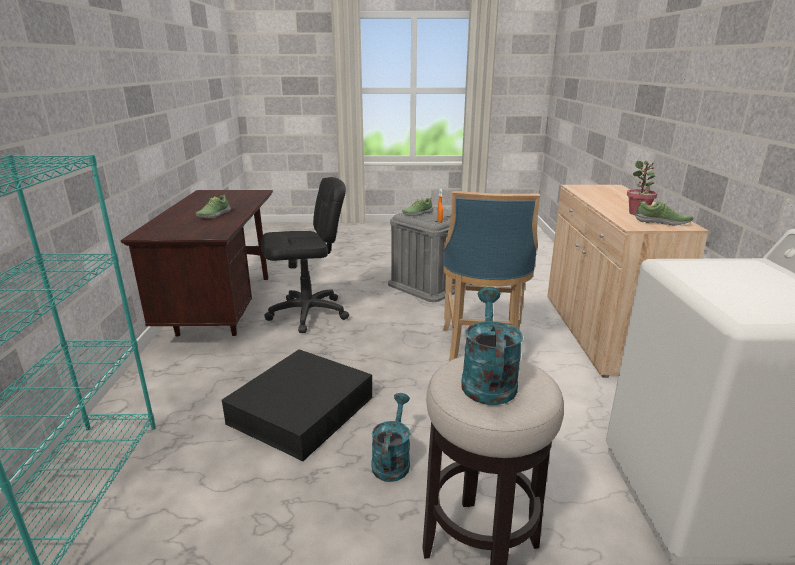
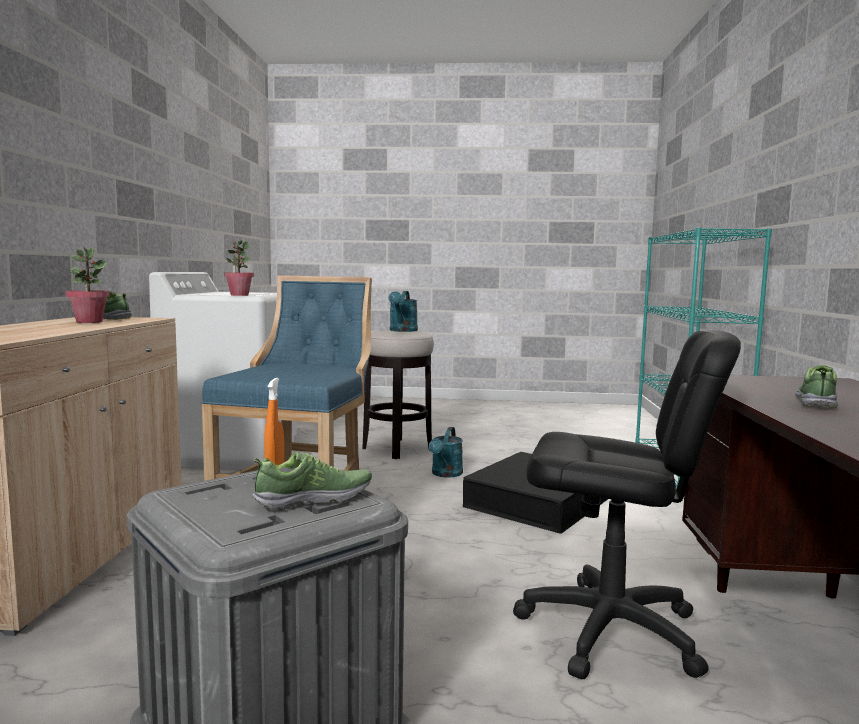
camera: 175 degrees left, 15 degrees down
black office chair [261,177,349,333] -> black office chair turned 150 degrees counterclockwise [513,331,741,679]
none -> potted plant [224,241,254,296]

